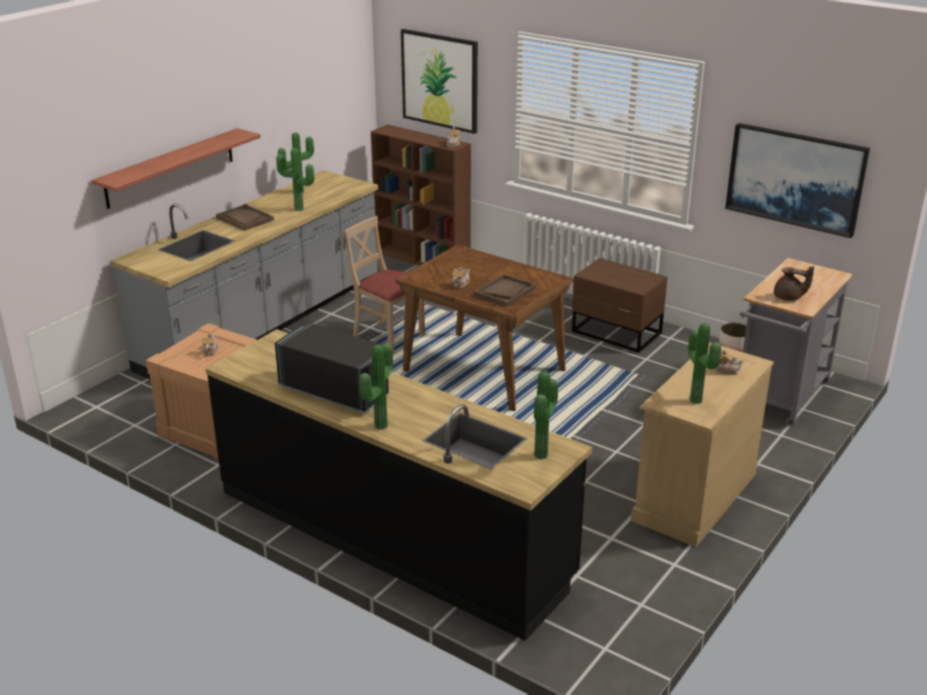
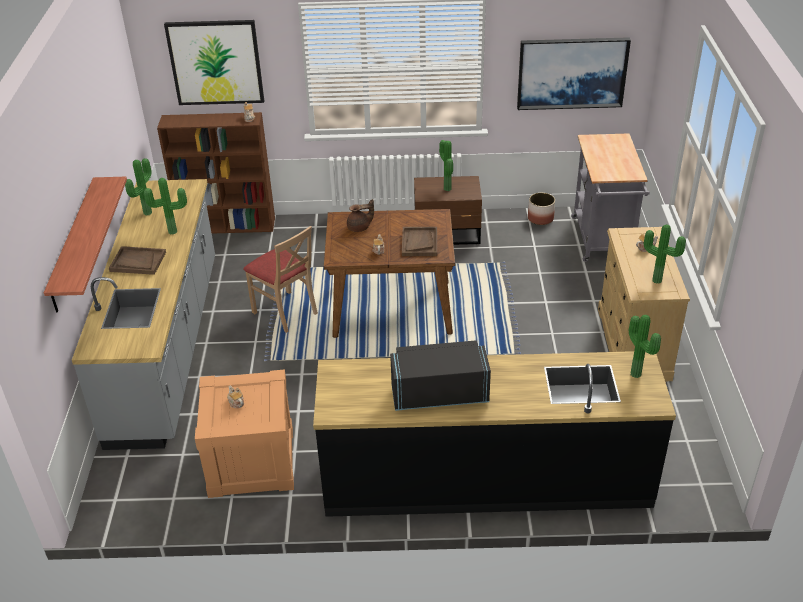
camera: 35 degrees left, 10 degrees up
beige chair [344,216,425,354] -> beige chair turned 135 degrees counterclockwise [243,226,318,333]
potted plant [359,344,393,430] -> potted plant moved to [439,140,453,191]
brown teapot [774,266,814,301] -> brown teapot moved to [347,199,374,232]

